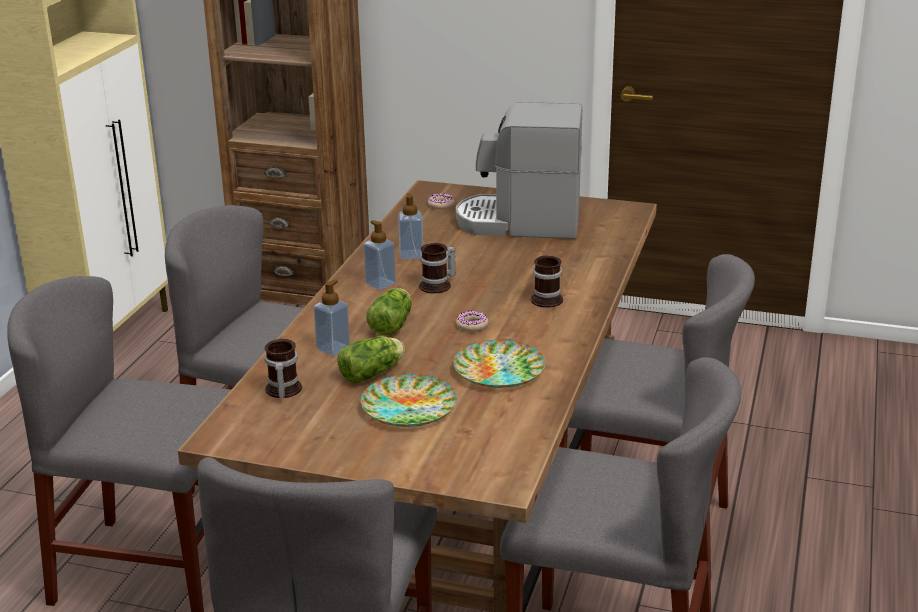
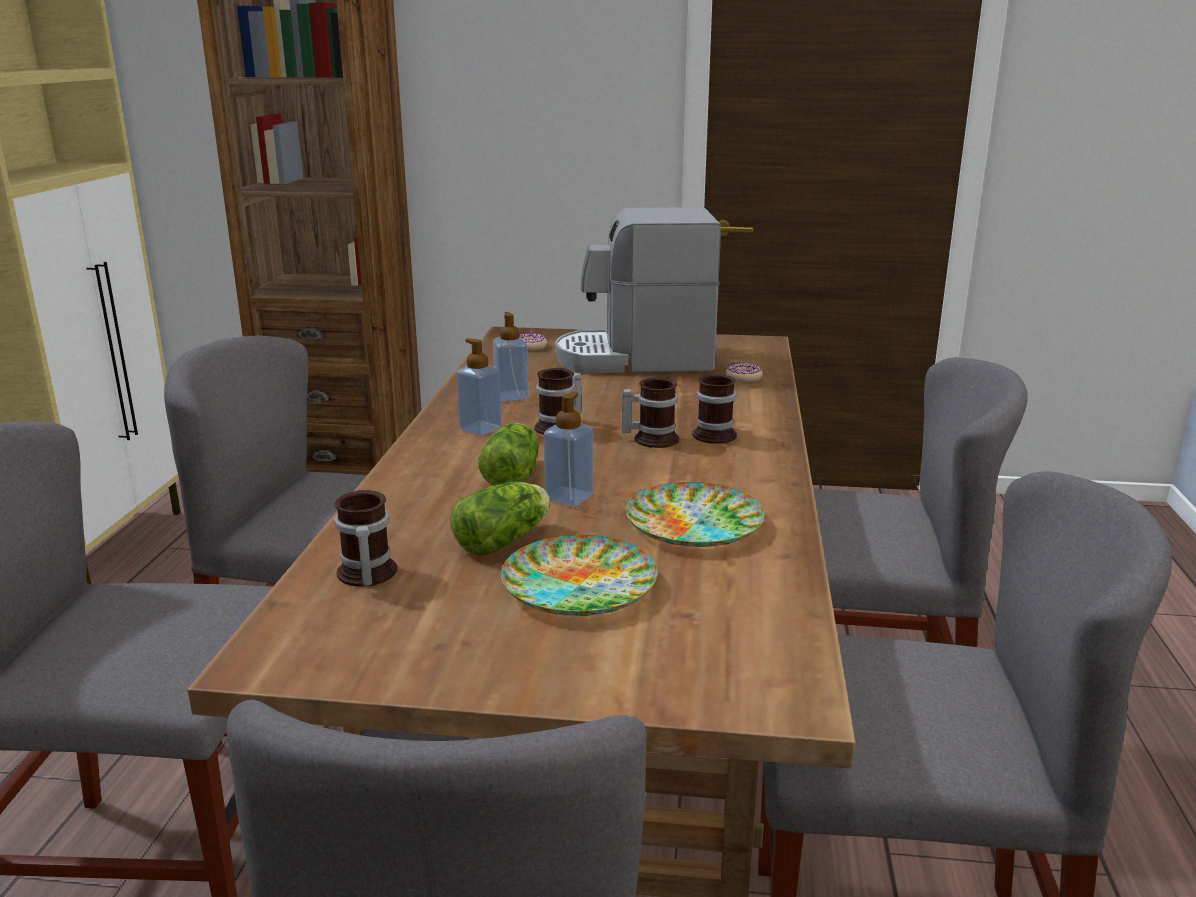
camera: 10 degrees left, 5 degrees down
soap dispenser [314,279,350,356] -> soap dispenser moved to [544,392,593,507]
donut [456,310,488,332] -> donut moved to [726,363,762,383]
none -> mug [622,378,679,448]

